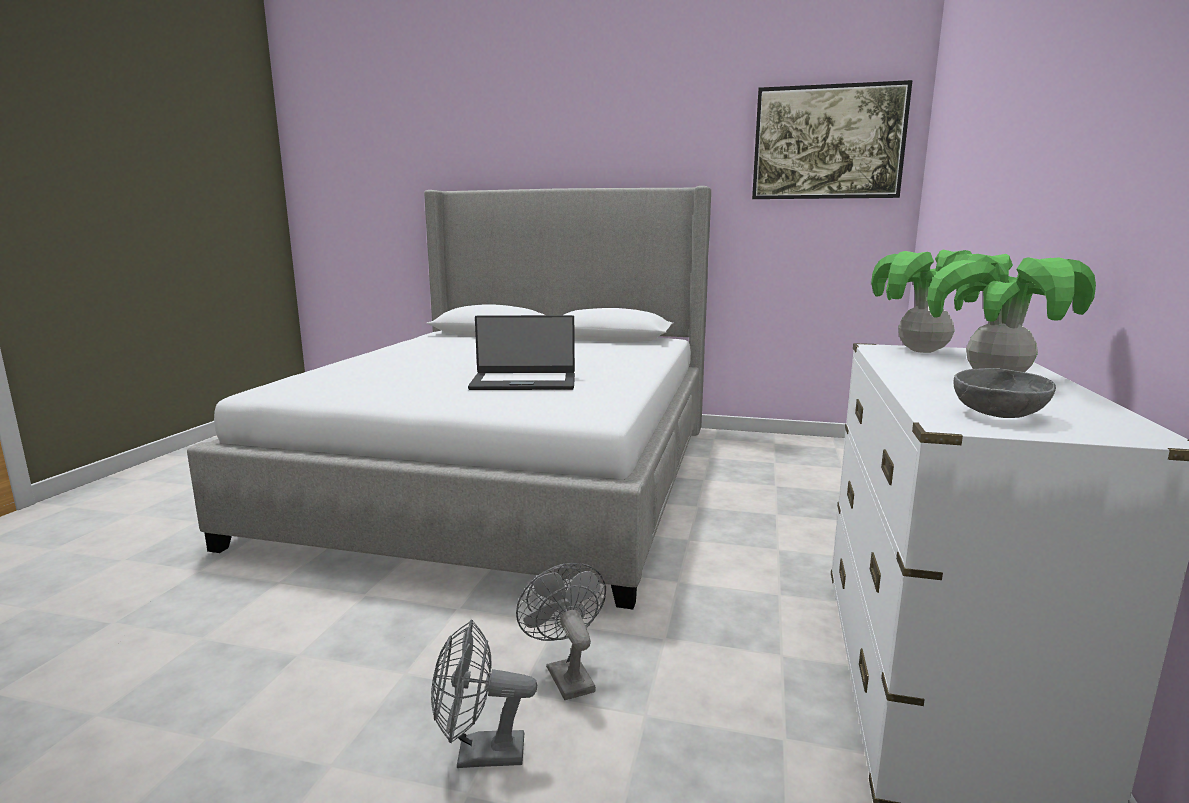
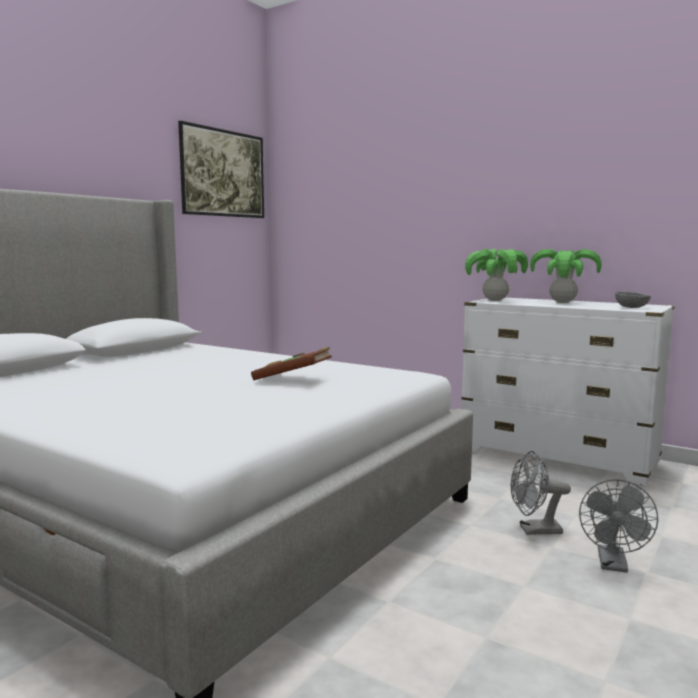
camera: 70 degrees left, 5 degrees down
laptop [468,315,575,390] -> brown book [251,347,332,380]

